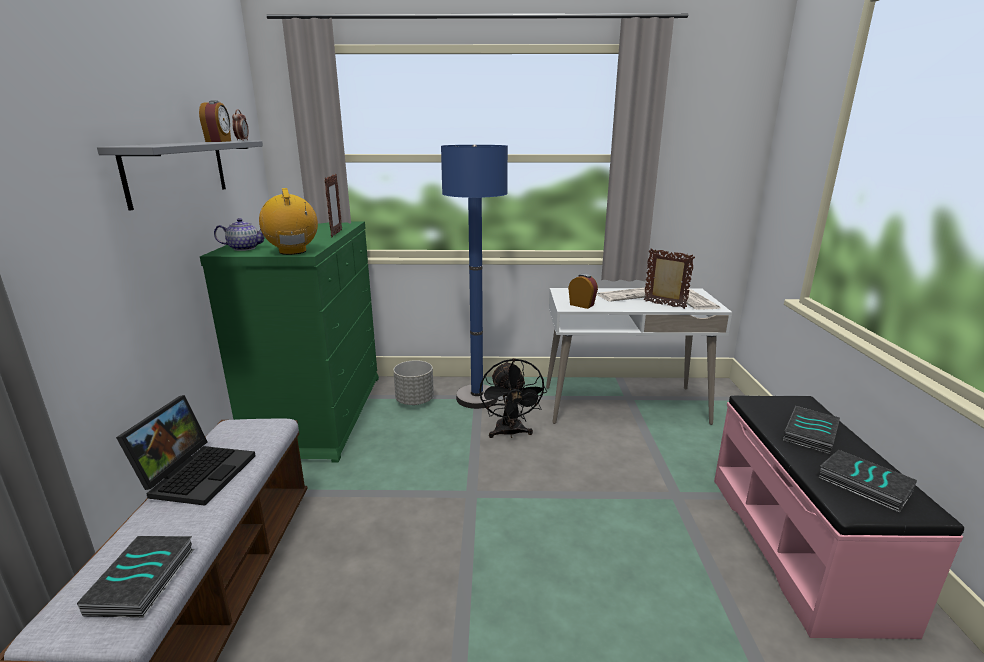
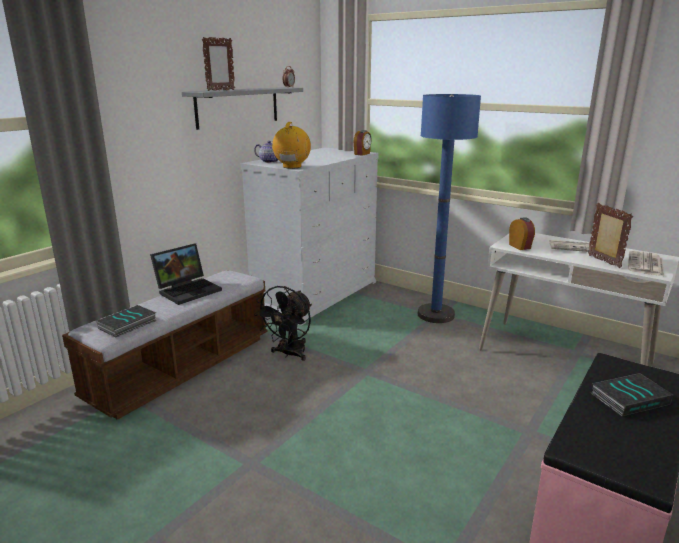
camera: 35 degrees right, 0 degrees up
alarm clock [199,101,231,142] -> alarm clock moved to [354,130,372,156]
green dresser [200,221,379,463] -> white dresser [240,147,379,326]
picture frame [324,174,342,237] -> picture frame moved to [202,37,235,91]
grey planter [393,360,434,405] -> none
black fan [479,358,547,438] -> black fan moved to [254,286,312,361]
book [818,450,917,513] -> none

